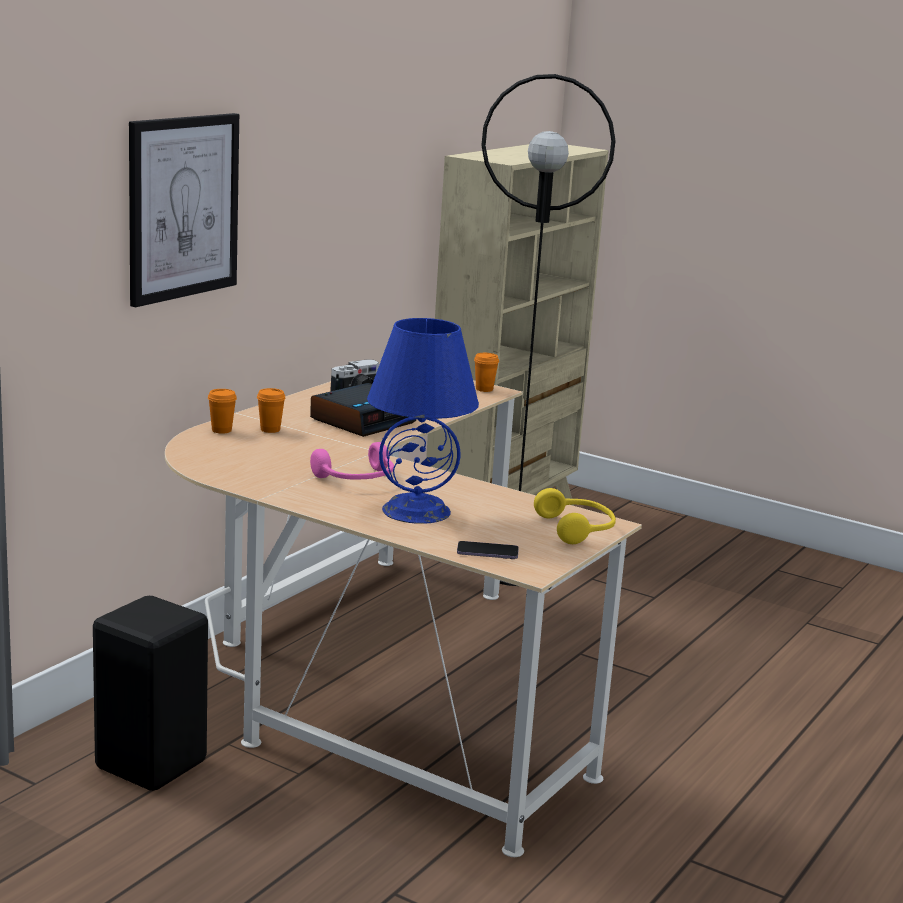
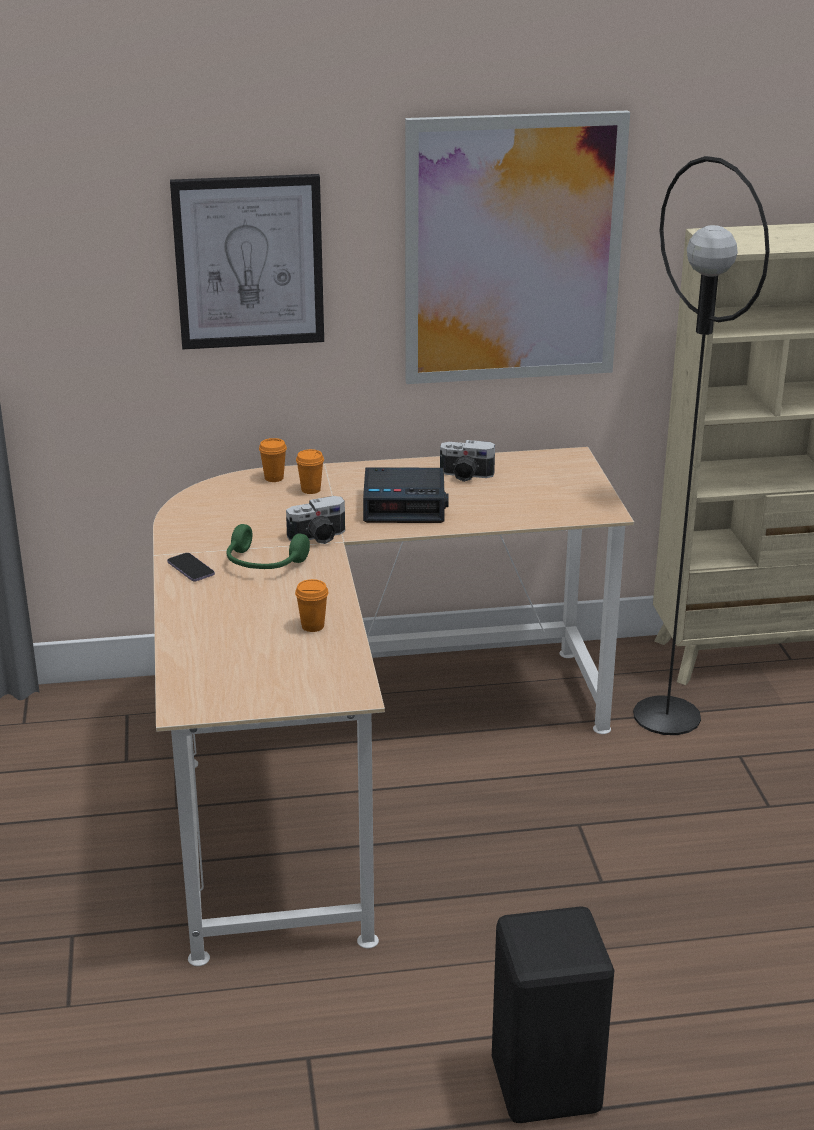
camera: 50 degrees right, 10 degrees up
black stool [93,596,208,790] -> black stool moved to [492,906,614,1123]
pink headphones [310,442,394,480] -> green headphones [226,524,310,569]
blue table lamp [367,318,479,524] -> none
phone [457,541,519,559] -> phone moved to [167,553,215,581]
orange cup [474,353,499,392] -> orange cup moved to [295,579,329,632]
yellow headphones [534,488,616,544] -> none
none -> camera [286,496,345,544]
none -> picture [405,110,630,384]

